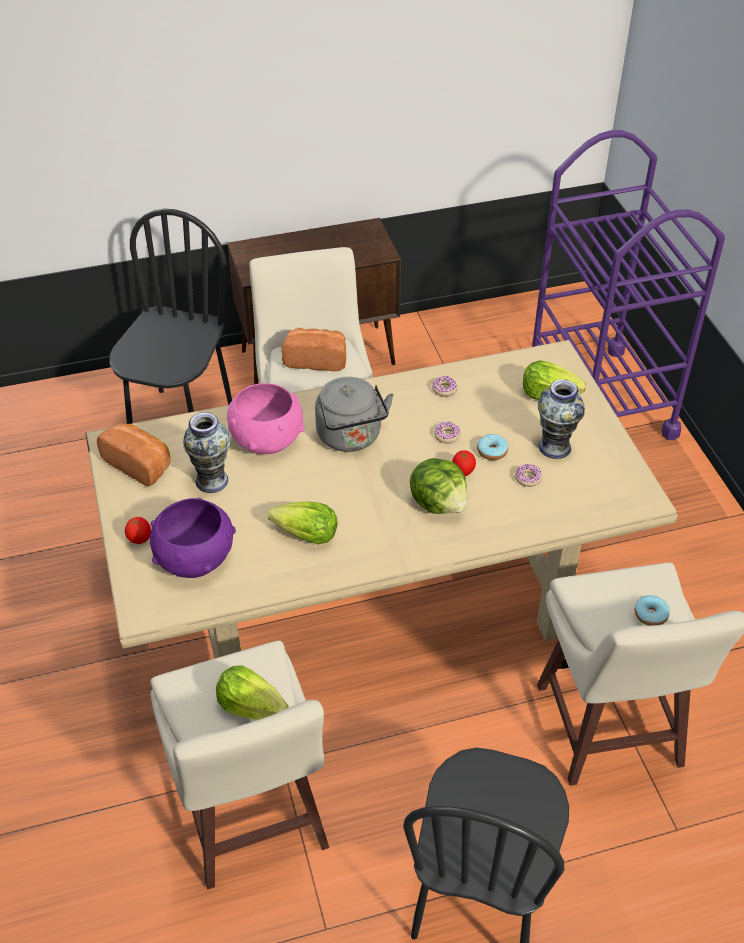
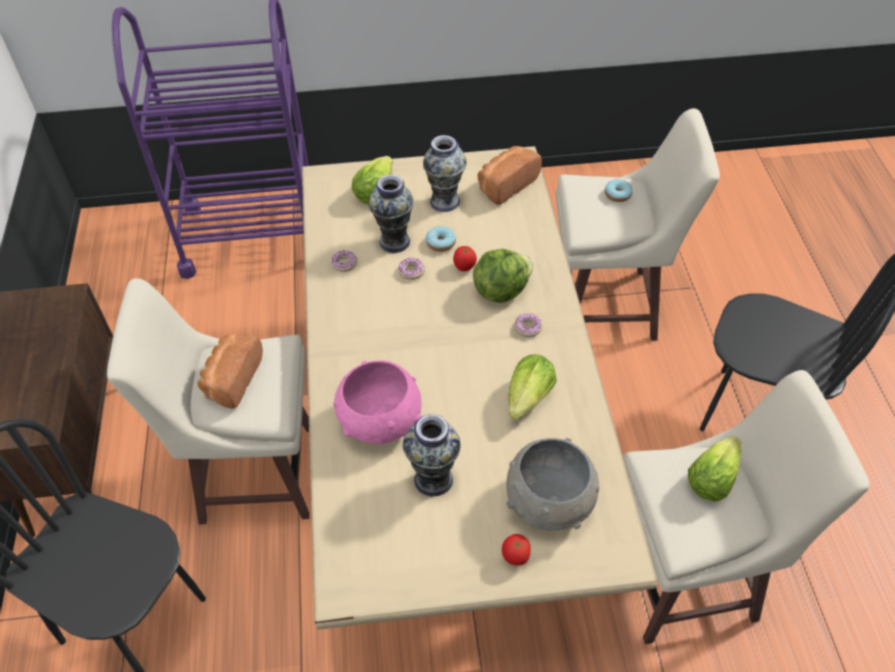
camera: 80 degrees left, 5 degrees up
bread [97,423,170,486] -> bread moved to [477,146,542,205]
purple bowl [150,498,236,578] -> grey bowl [506,438,599,530]
grey kettle [315,377,394,452] -> none
donut [515,464,543,487] -> donut moved to [514,314,542,337]
none -> vase [369,175,414,253]

